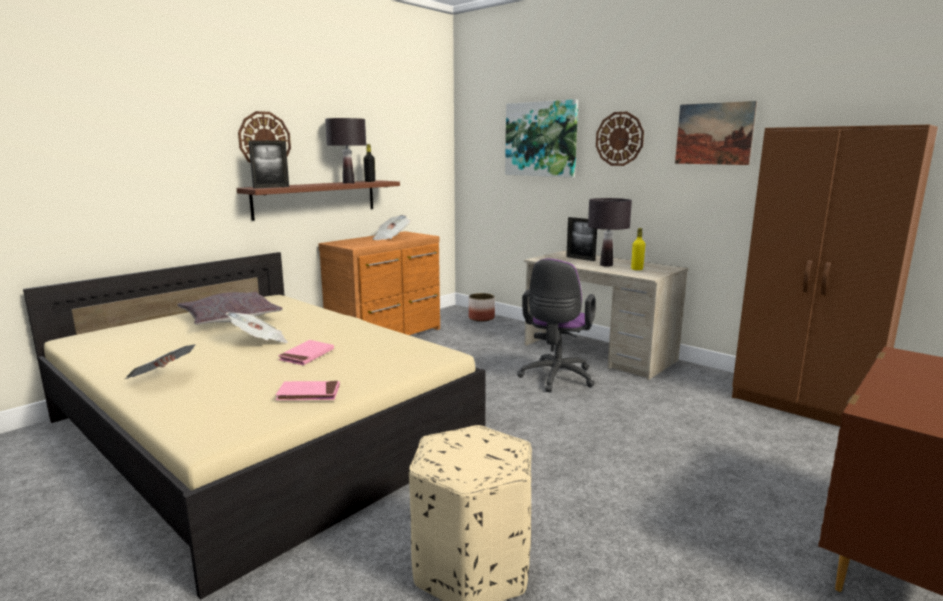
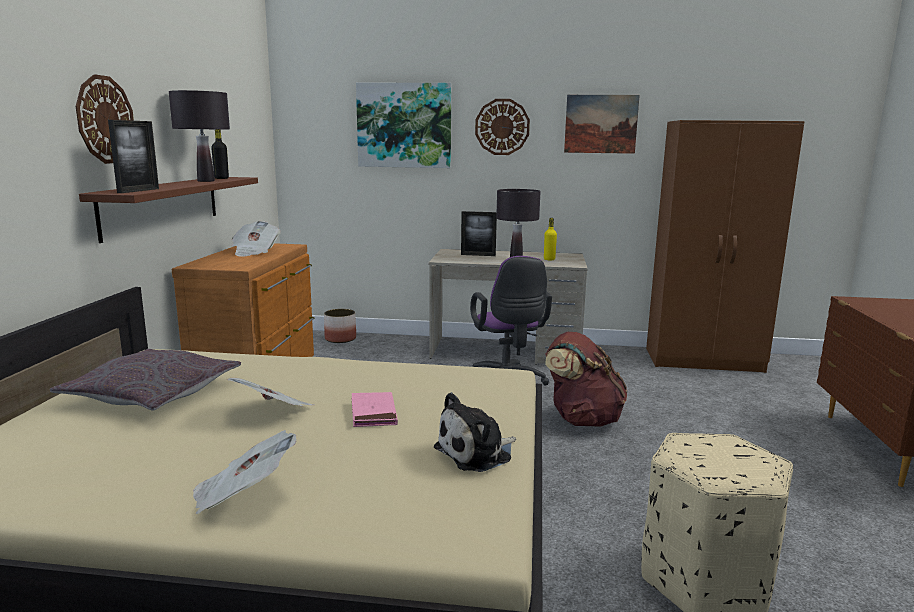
camera: 35 degrees left, 0 degrees up
pink book [276,381,340,400] -> plush toy [434,392,516,472]
none -> brown backpack [545,332,627,426]

